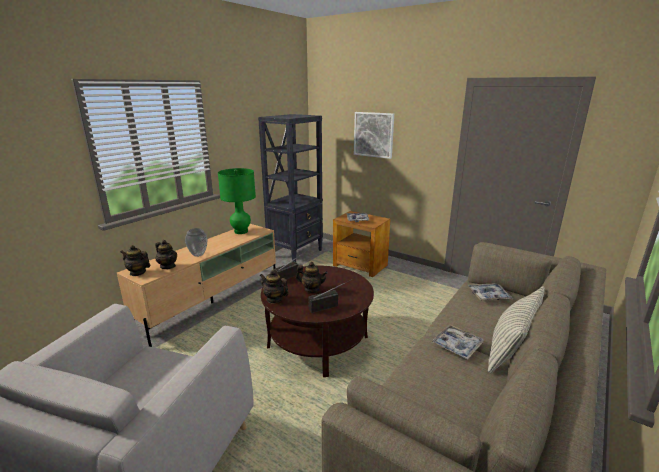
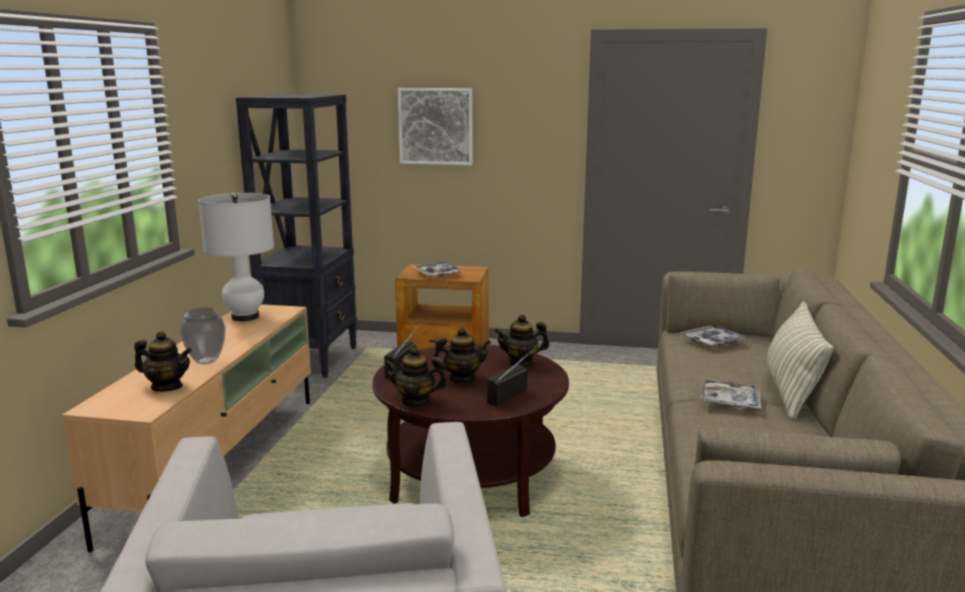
camera: 25 degrees left, 5 degrees down
teapot [121,245,150,276] -> teapot moved to [494,314,550,368]
green table lamp [218,168,256,234] -> white table lamp [198,193,274,321]

